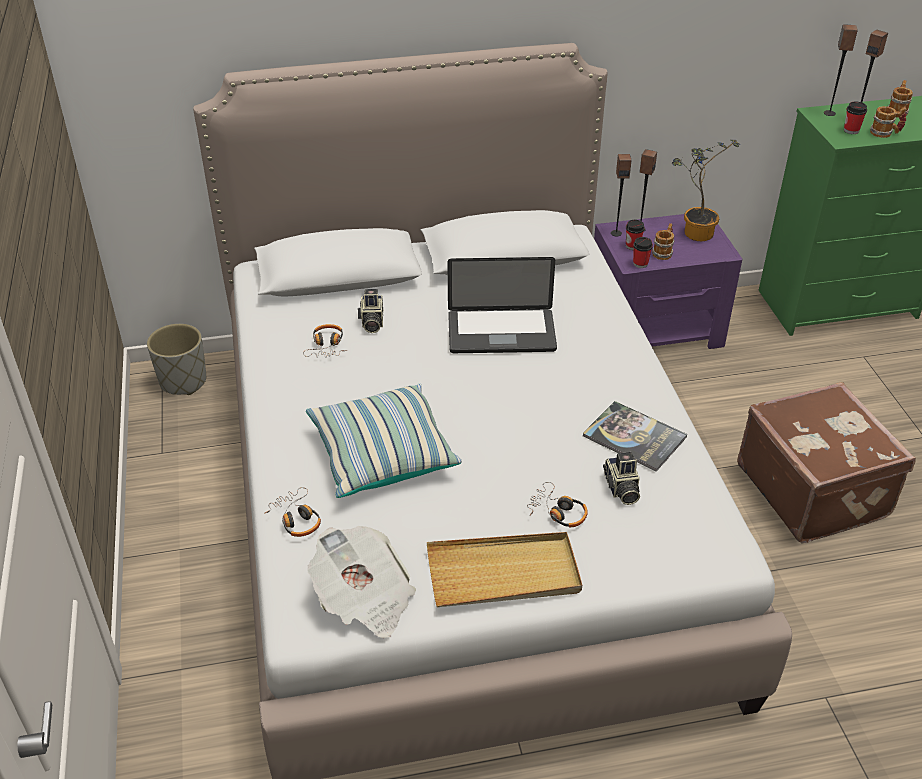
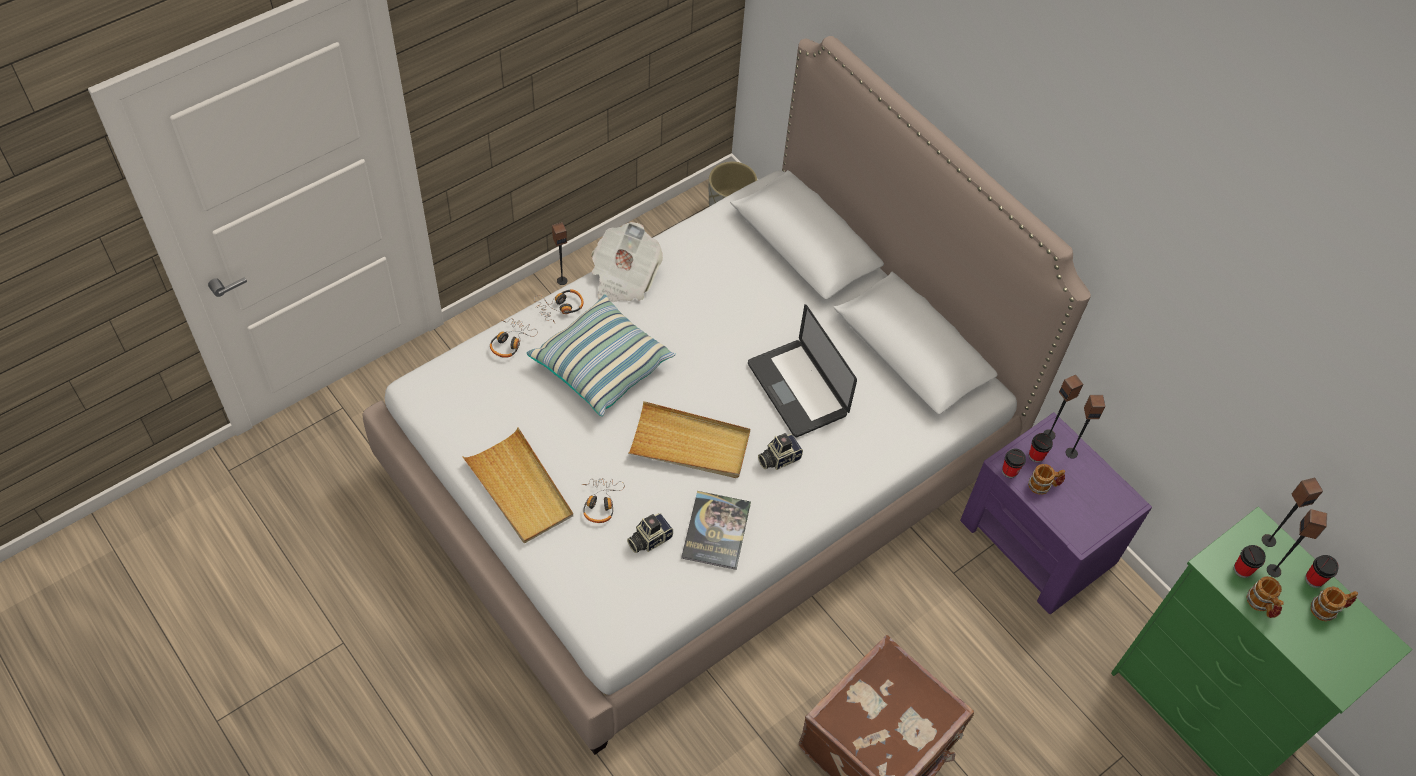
camera: 60 degrees right, 15 degrees up
headphones [303,324,347,358] -> headphones moved to [534,289,584,323]
newspaper [308,526,416,638] -> newspaper moved to [591,222,663,302]
camera [358,289,384,333] -> camera moved to [758,433,803,470]
potted plant [672,140,741,241] -> none
none -> speaker [552,222,568,285]
none -> beige tray [628,401,750,478]
none -> cup [1305,555,1339,588]

